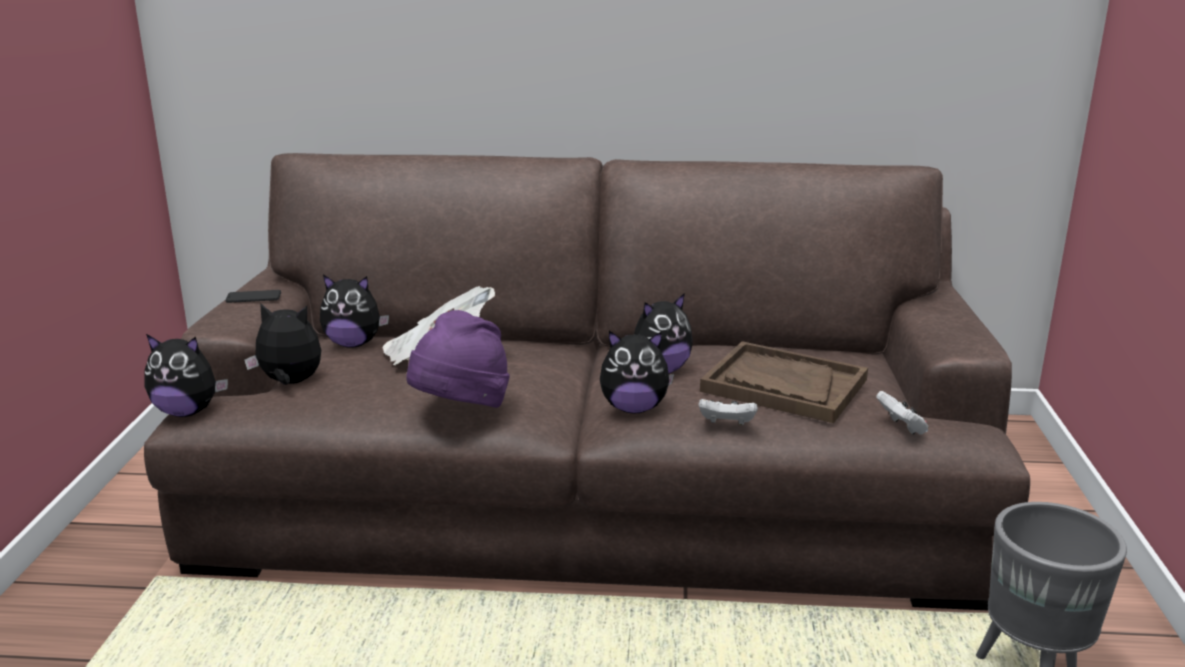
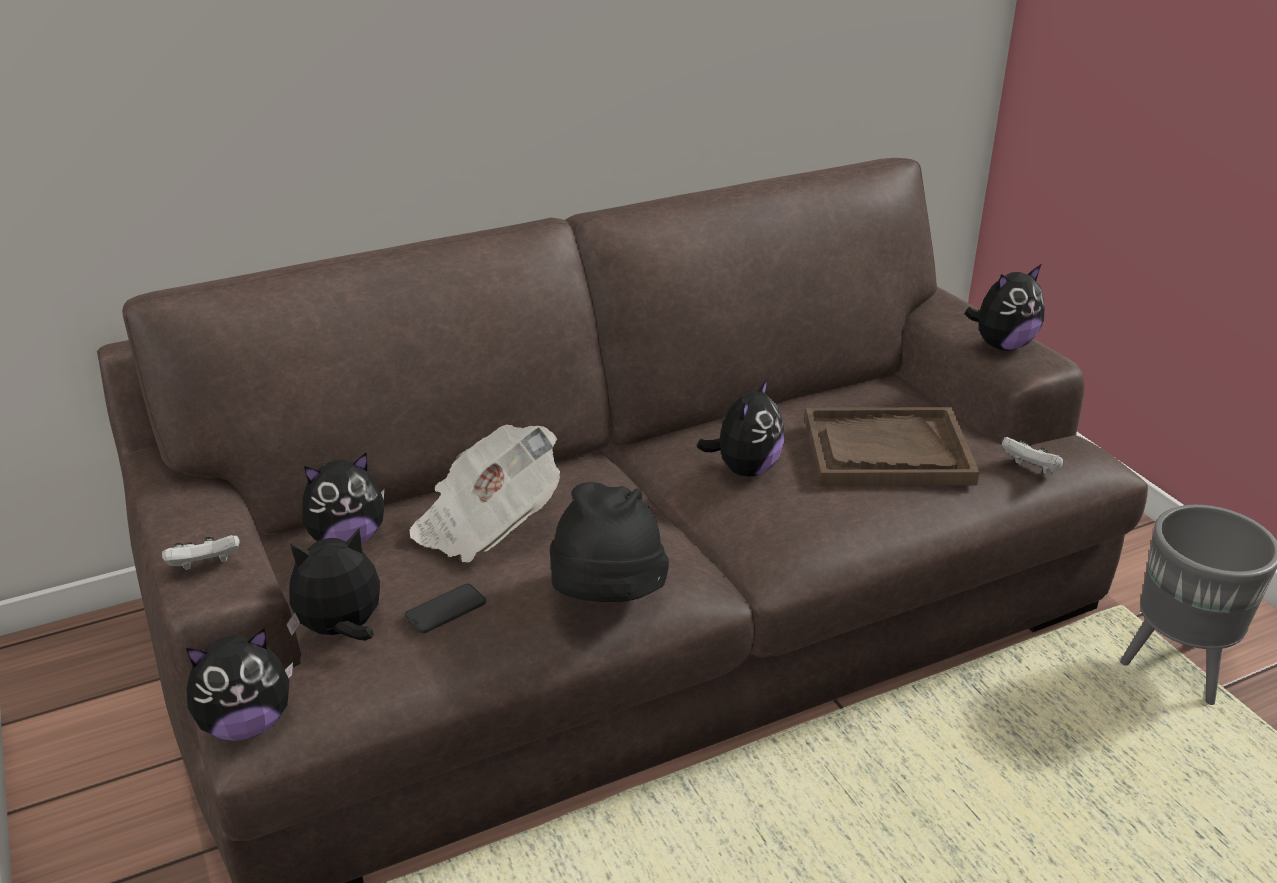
camera: 30 degrees left, 10 degrees up
phone [226,290,281,303] -> phone moved to [405,584,486,633]
purple hat [406,310,510,408] -> black hat [550,482,669,602]
plush toy [600,331,674,414] -> plush toy moved to [965,264,1045,351]
white game controller [698,399,758,425] -> white game controller moved to [162,535,240,570]

